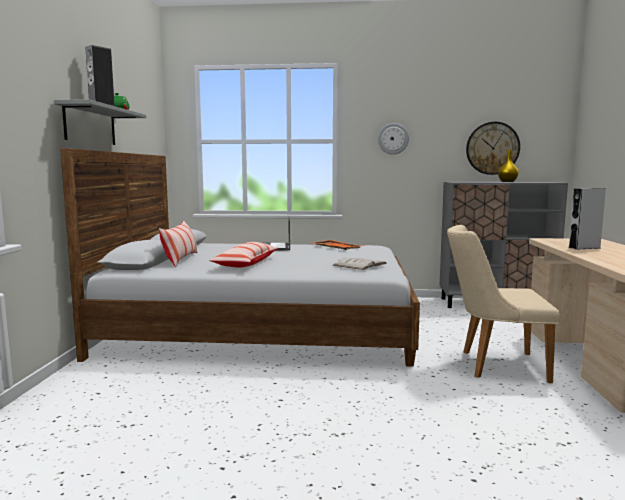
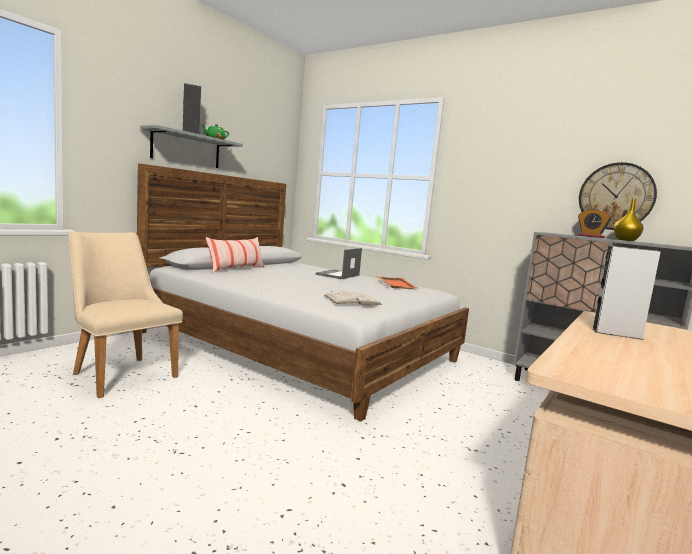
camera: 30 degrees right, 0 degrees up
pillow [209,242,278,268] -> none
wall clock [378,123,409,155] -> none
beige chair [447,225,560,383] -> beige chair moved to [69,232,183,398]
none -> alarm clock [578,208,611,238]

